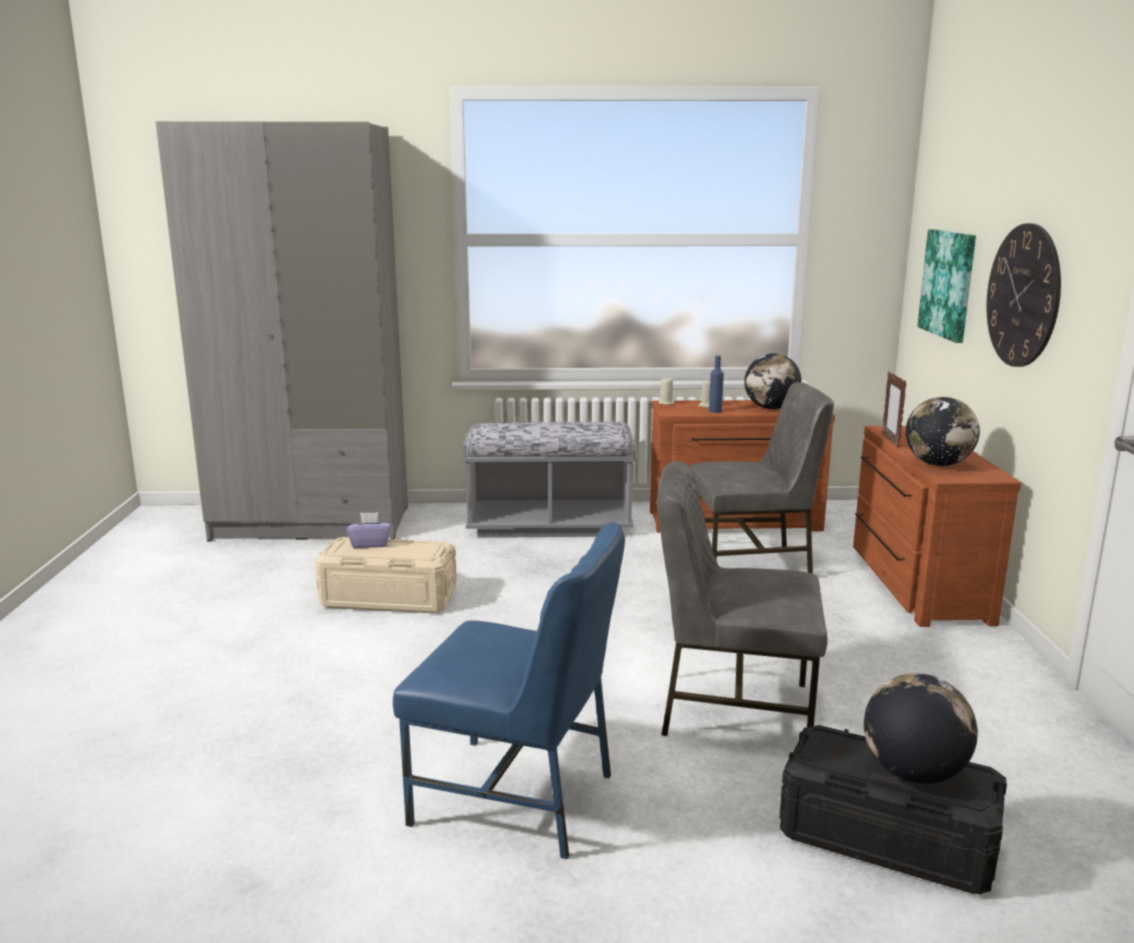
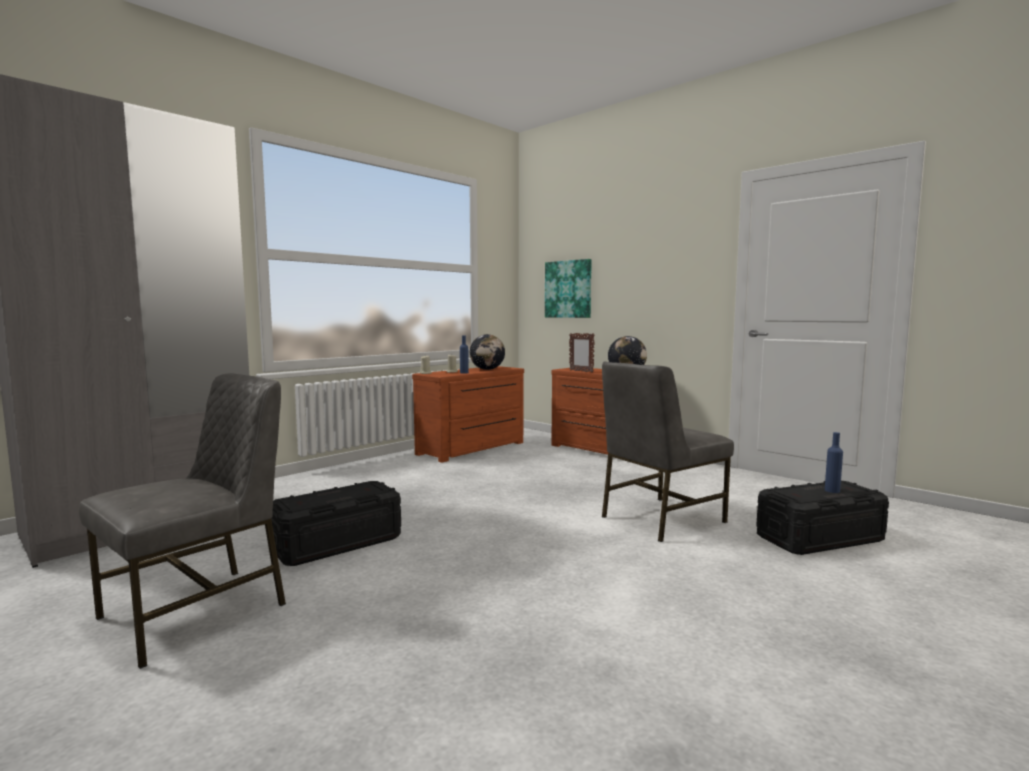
camera: 45 degrees left, 10 degrees down
beige storage box [315,537,457,613] -> black storage box [271,481,401,566]
purple tissue box [347,512,391,548] -> none
blue chair [393,522,625,859] -> none
grey bench [463,422,635,538] -> none
grey chair [690,382,834,574] -> grey chair moved to [79,373,286,669]
globe [864,673,978,784] -> blue bottle [825,432,843,493]
wall clock [987,223,1061,367] -> none

